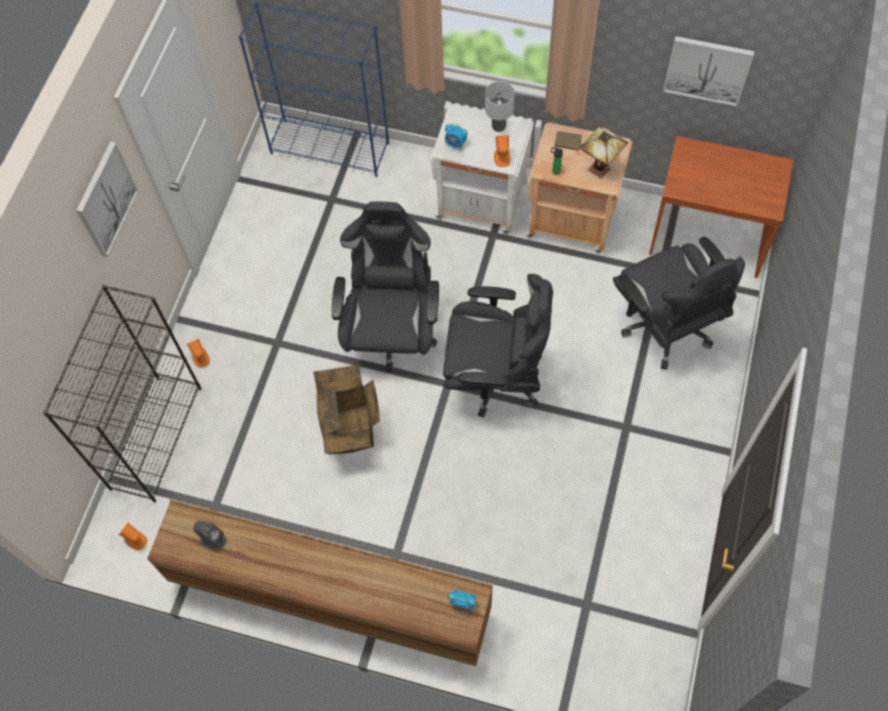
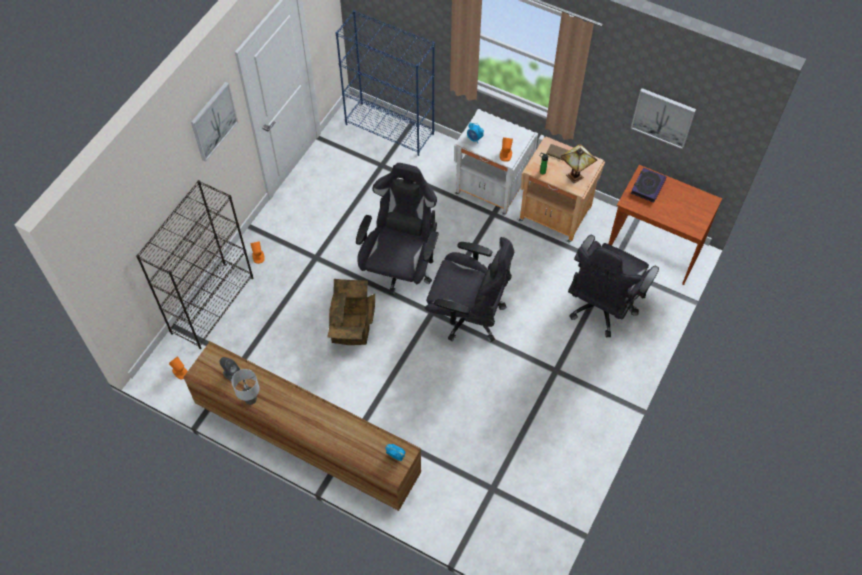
camera: 10 degrees right, 5 degrees down
white table lamp [485,81,515,132] -> white table lamp moved to [231,369,260,405]
black office chair [613,237,745,370] -> black office chair turned 45 degrees clockwise [568,235,659,338]
none -> book [631,168,666,203]

